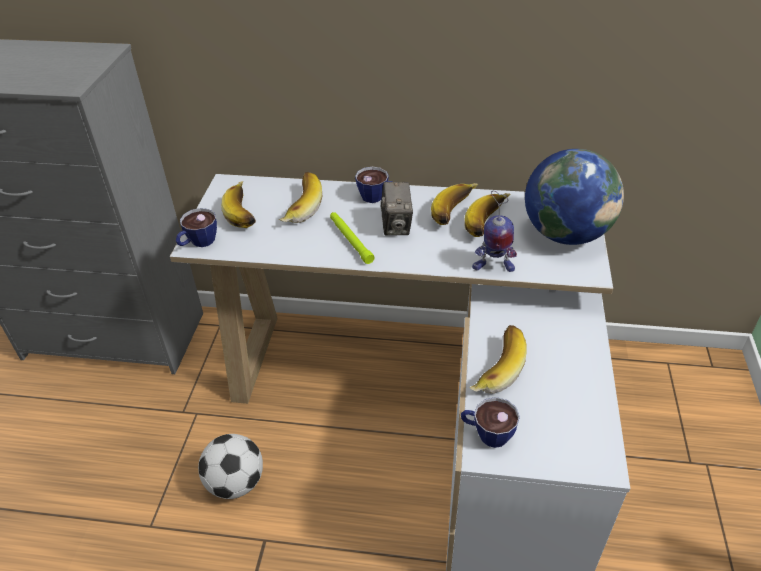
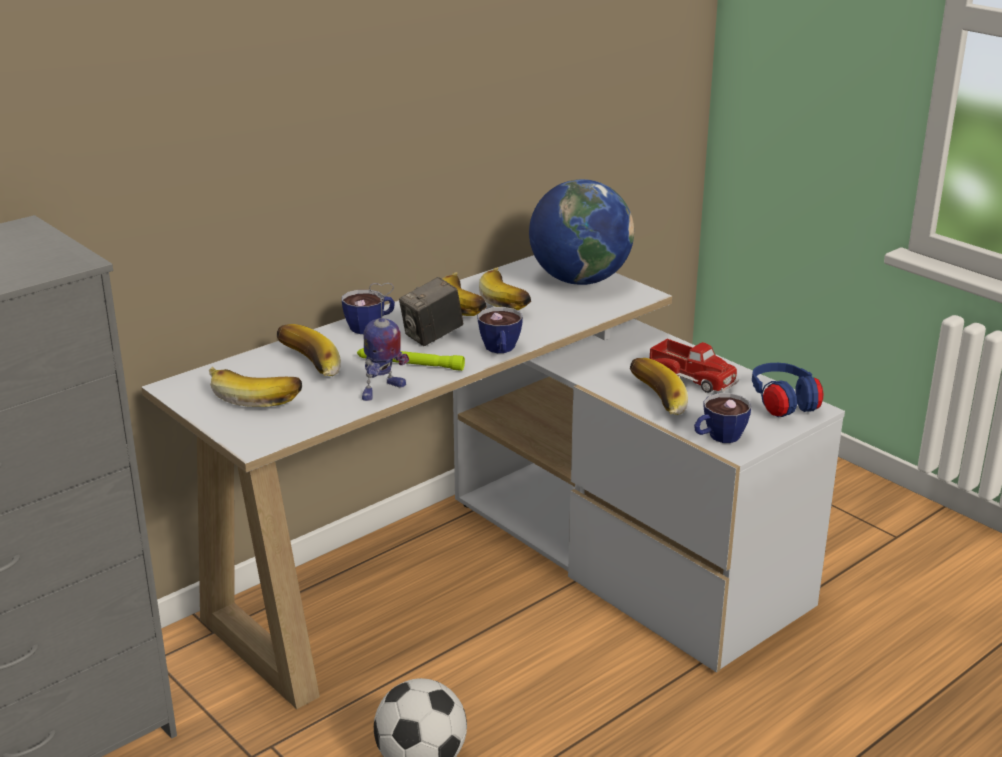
camera: 50 degrees left, 15 degrees down
cup [176,208,217,247] -> cup moved to [477,307,523,353]
camera [381,182,413,236] -> camera turned 105 degrees clockwise [399,277,463,346]
toy robot [472,191,517,272] -> toy robot moved to [362,283,409,401]
none -> toy truck [650,339,739,393]
none -> blue headphones [752,363,823,417]

